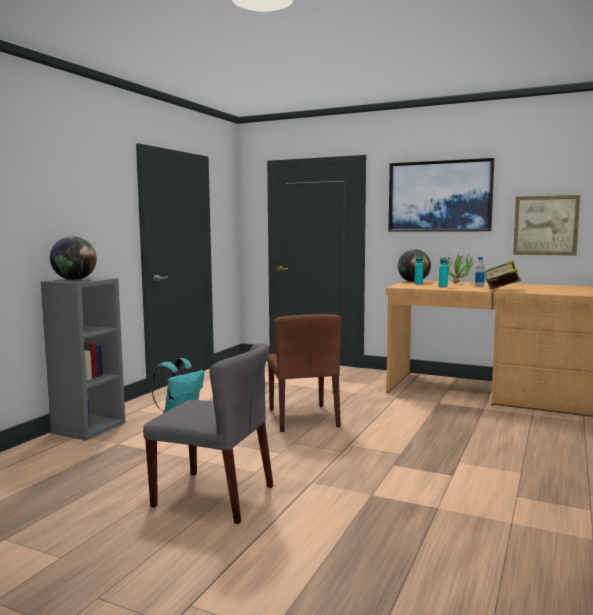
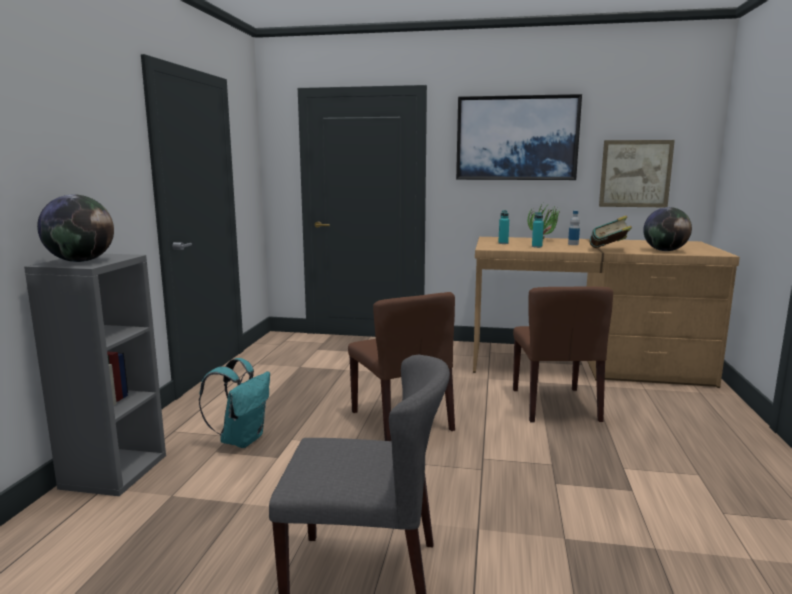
camera: 15 degrees left, 5 degrees up
globe [398,249,431,282] -> globe moved to [643,207,692,251]
none -> brown chair [513,286,613,422]

